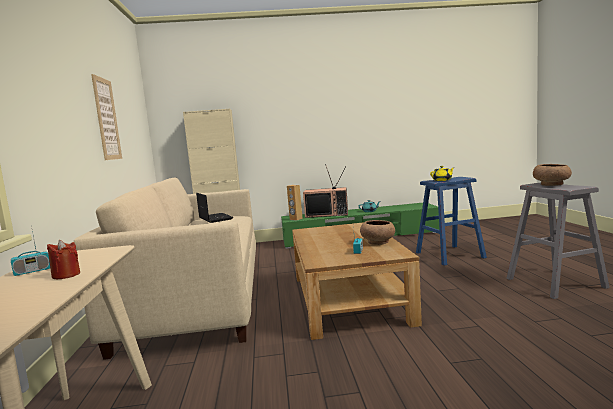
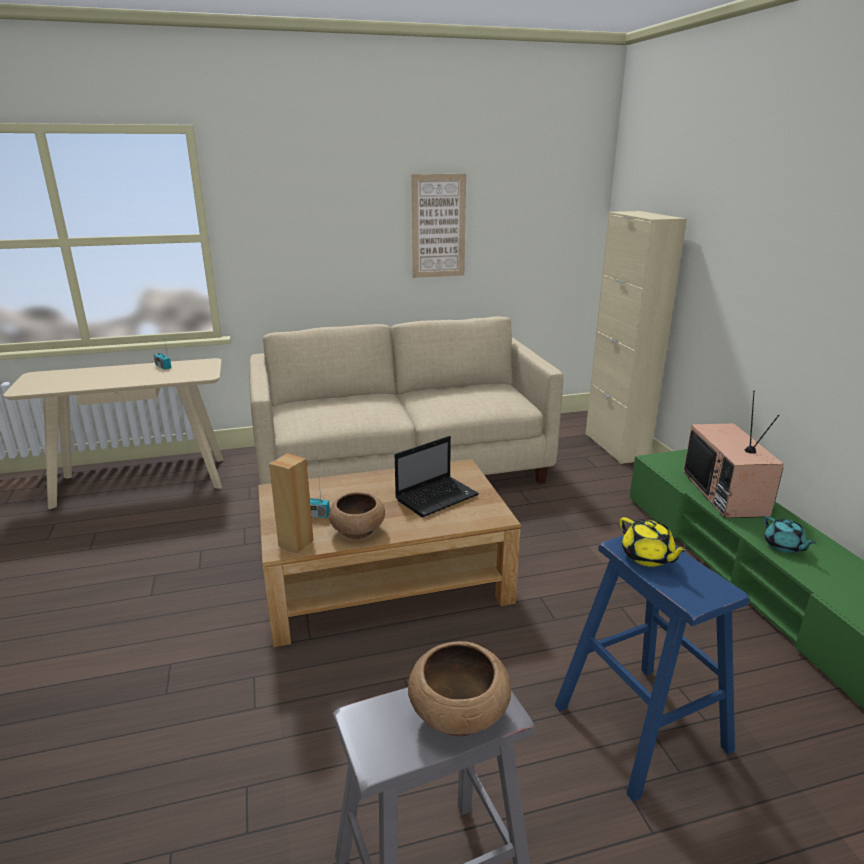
camera: 80 degrees right, 15 degrees up
red candle [47,240,80,279] -> none
laptop [196,193,233,223] -> laptop moved to [395,436,479,517]
brown speaker [287,185,303,221] -> brown speaker moved to [269,453,314,553]

